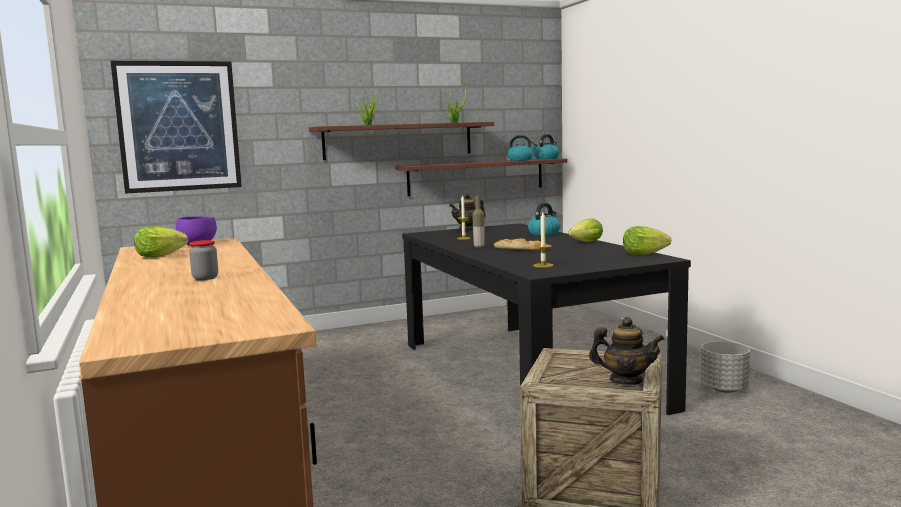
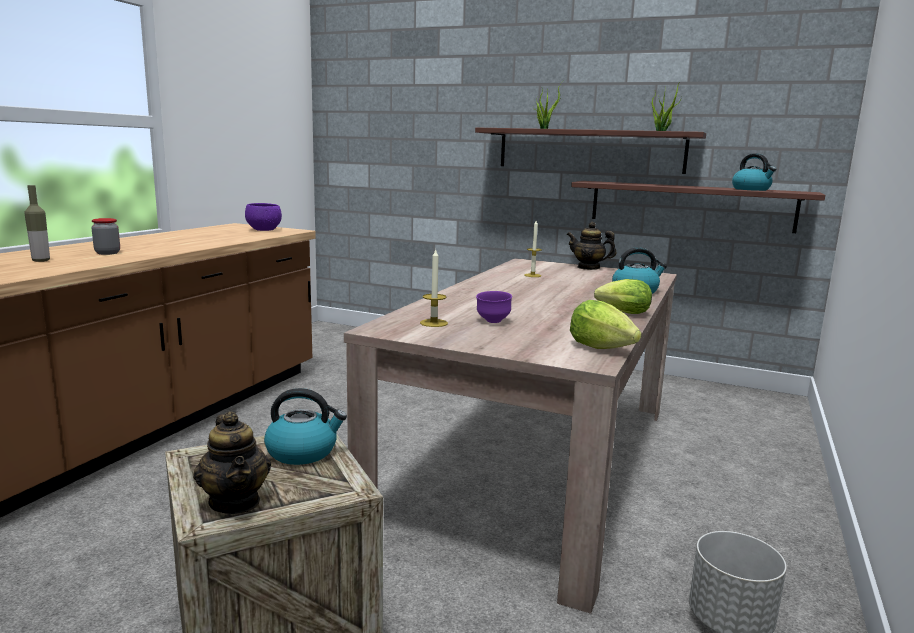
camera: 45 degrees right, 5 degrees up
picture [111,61,242,194] -> none
lettuce [134,226,188,258] -> none
black dining table [402,223,691,415] -> beige dining table [344,258,677,614]
bottle [472,195,485,248] -> bottle moved to [24,185,50,262]
bread [494,238,548,251] -> none
kettle [534,134,560,159] -> kettle moved to [264,388,347,465]
none -> purple bowl [476,291,512,323]

